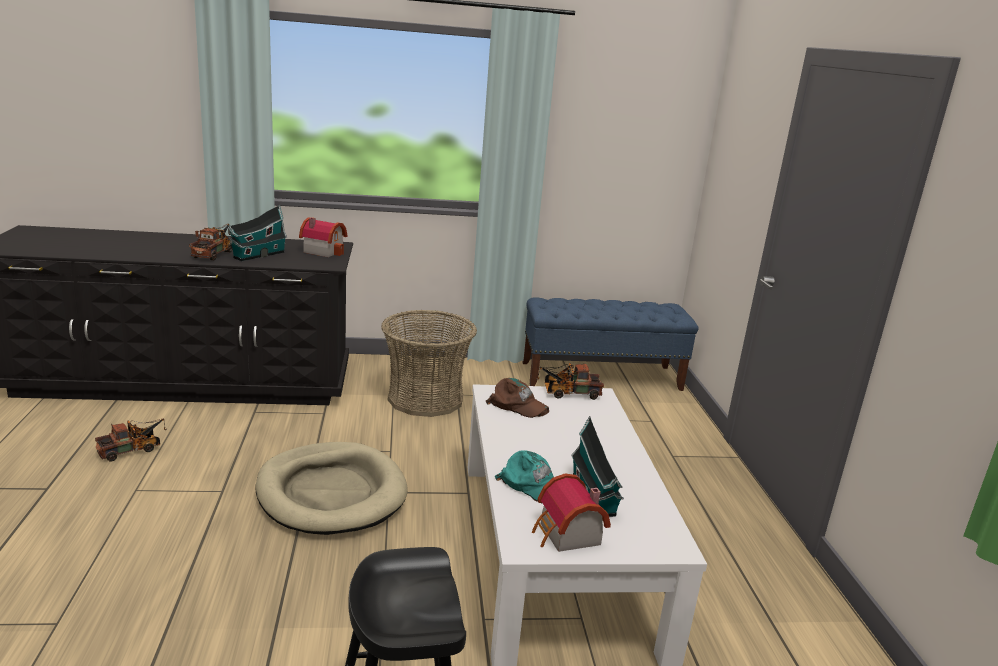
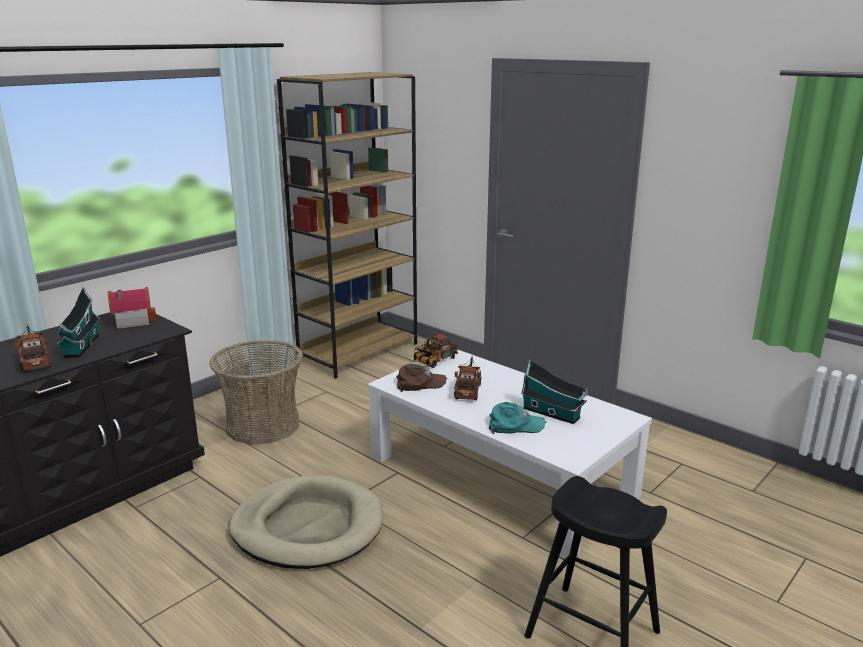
camera: 40 degrees left, 0 degrees up
toy truck [95,419,167,461] -> toy truck moved to [454,357,482,400]
blue bench [522,297,699,391] -> brown bookcase [277,72,417,379]
toy house [532,473,611,552] -> none

